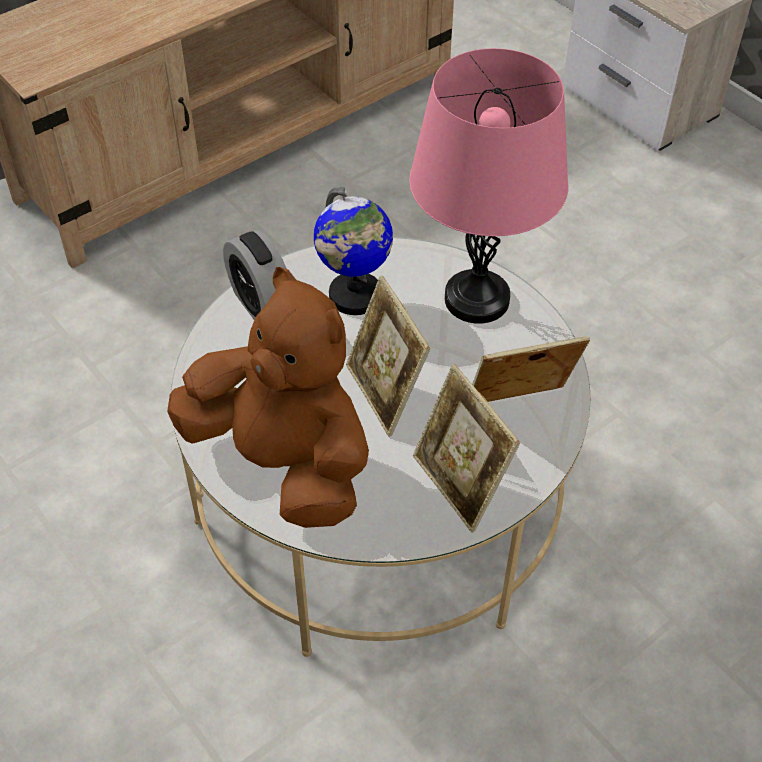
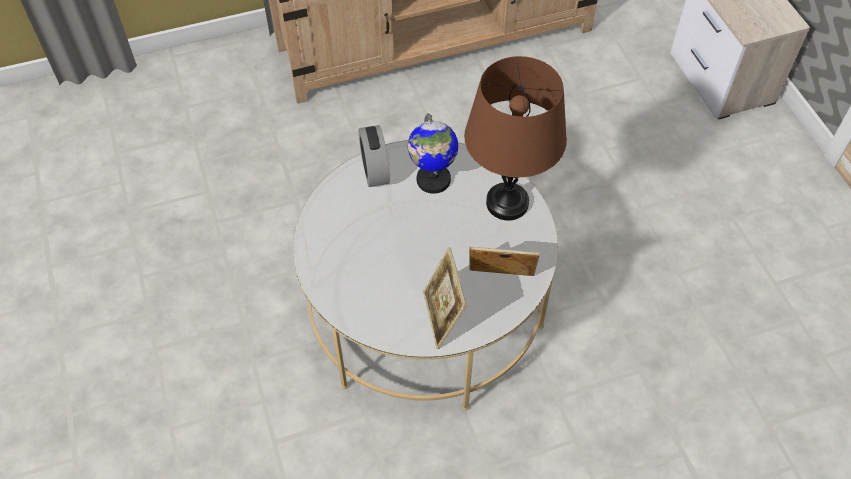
camera: 20 degrees right, 5 degrees up
brown plush toy [167,267,369,528] -> none
picture frame [346,276,430,437] -> none
pink table lamp [409,48,568,324] -> brown table lamp [464,56,567,221]

